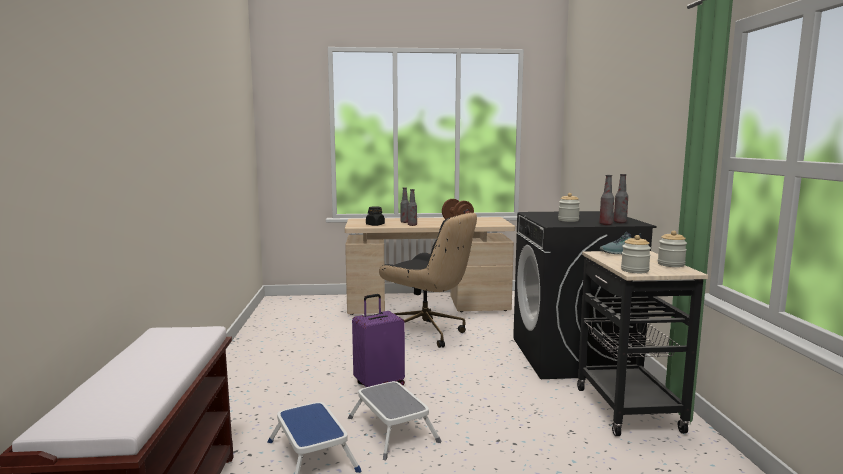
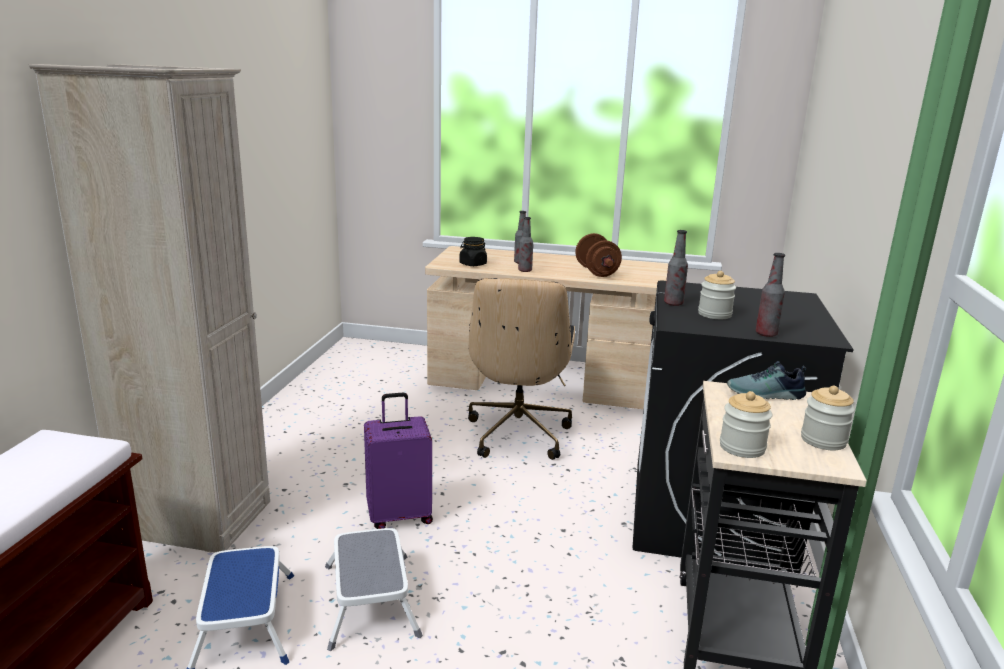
camera: 15 degrees right, 10 degrees up
black office chair [379,213,477,348] -> black office chair turned 45 degrees clockwise [468,278,575,460]
bottle [614,174,628,223] -> bottle moved to [664,230,688,306]
none -> beige cabinet [29,64,270,553]

